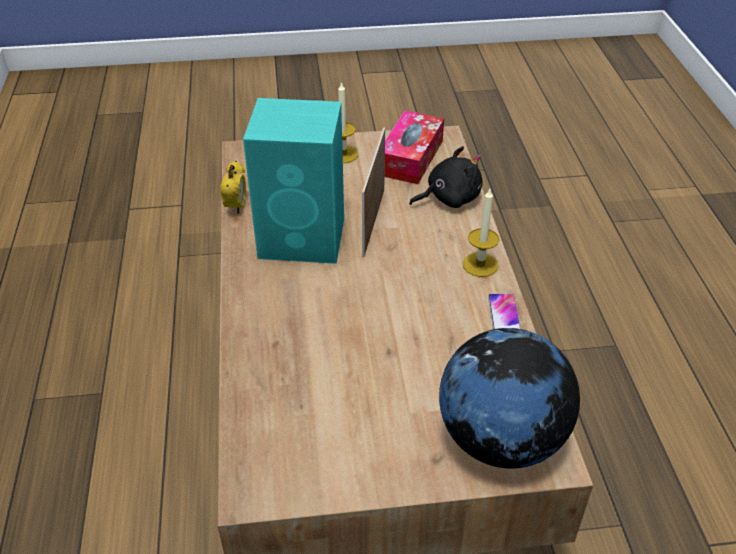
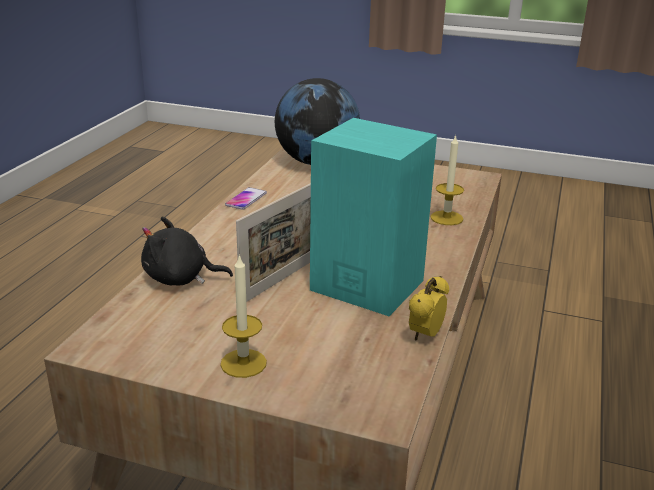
camera: 155 degrees left, 15 degrees down
tissue box [385,110,444,184] -> none
candle [463,189,499,277] -> candle moved to [430,134,464,225]

